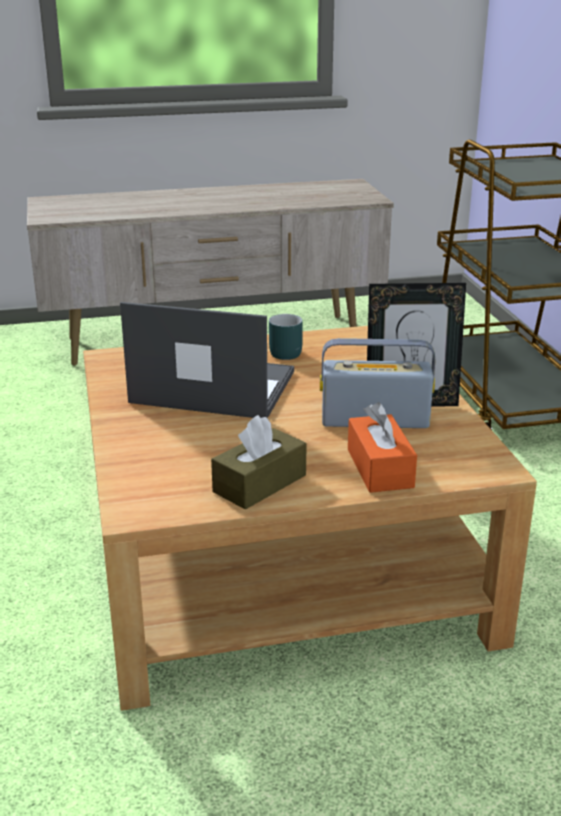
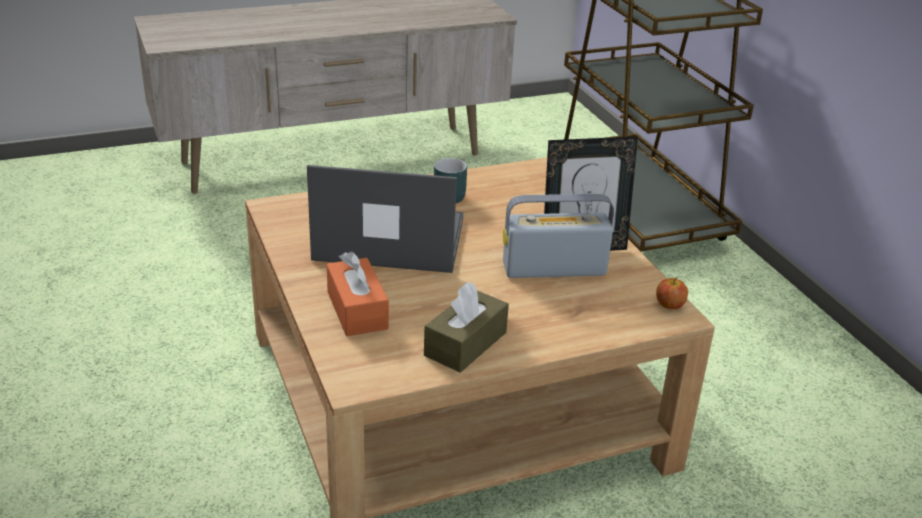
camera: 10 degrees left, 5 degrees up
orange tissue box [348,402,417,493] -> orange tissue box moved to [327,251,389,336]
none -> apple [656,277,688,309]

